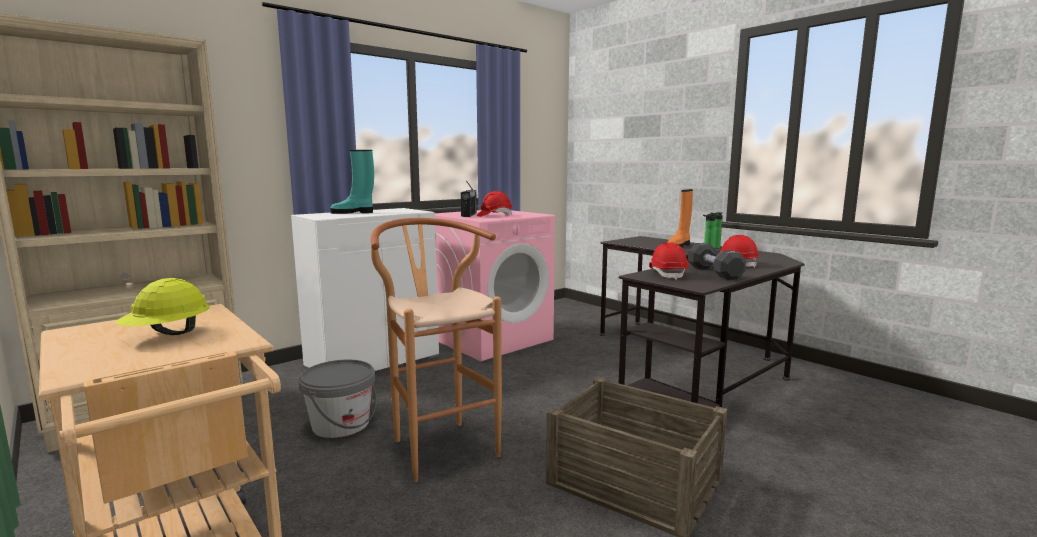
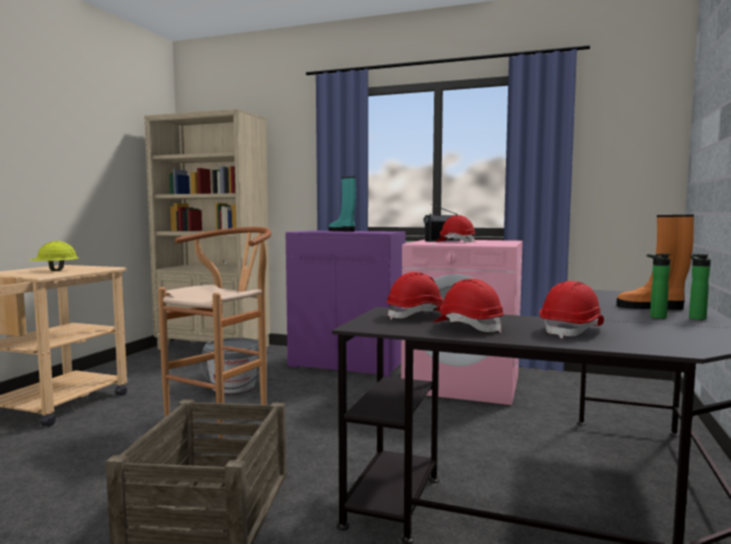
camera: 60 degrees right, 5 degrees down
white cabinet [291,208,439,371] -> purple cabinet [286,231,405,377]
black dumbbell [688,243,746,280] -> red hard hat [433,279,504,333]

